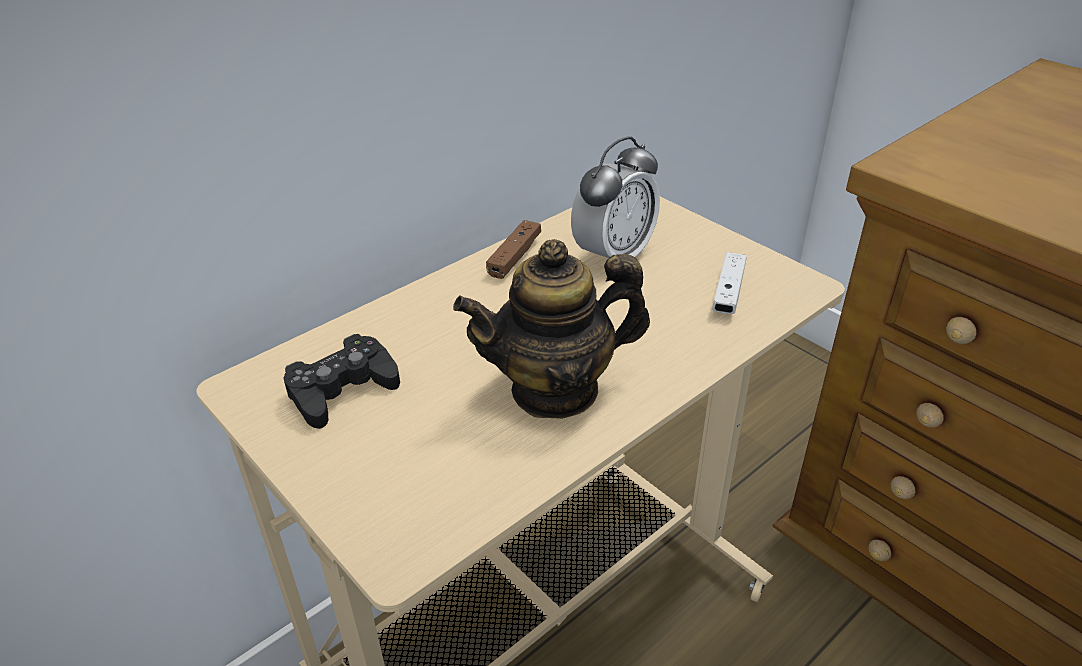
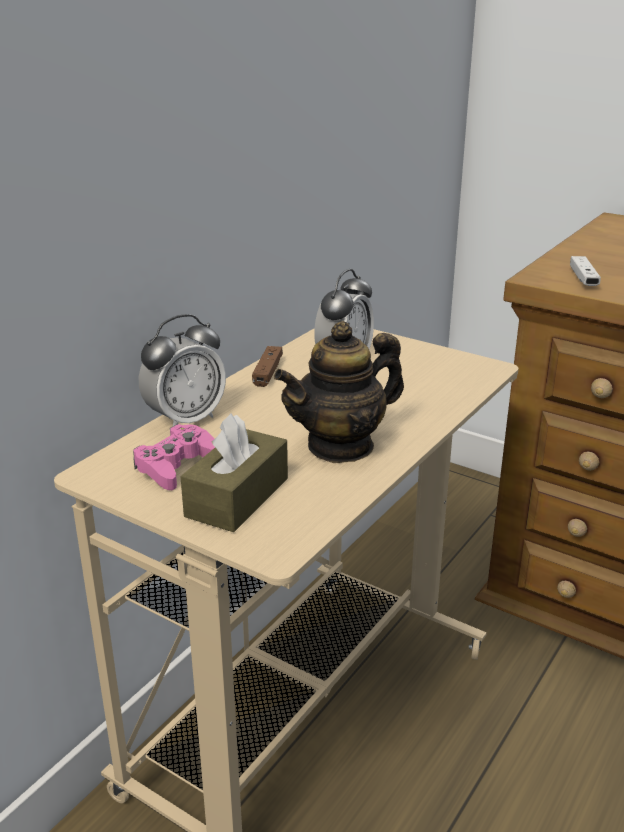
camera: 15 degrees left, 10 degrees down
black game controller [283,334,400,429] -> pink game controller [133,424,215,490]
white game controller [712,252,747,314] -> white game controller moved to [570,256,601,286]
none -> alarm clock [139,314,226,426]
none -> brown tissue box [180,414,288,532]

